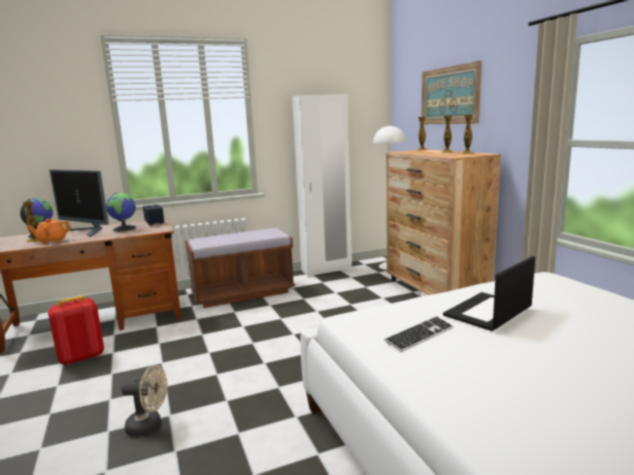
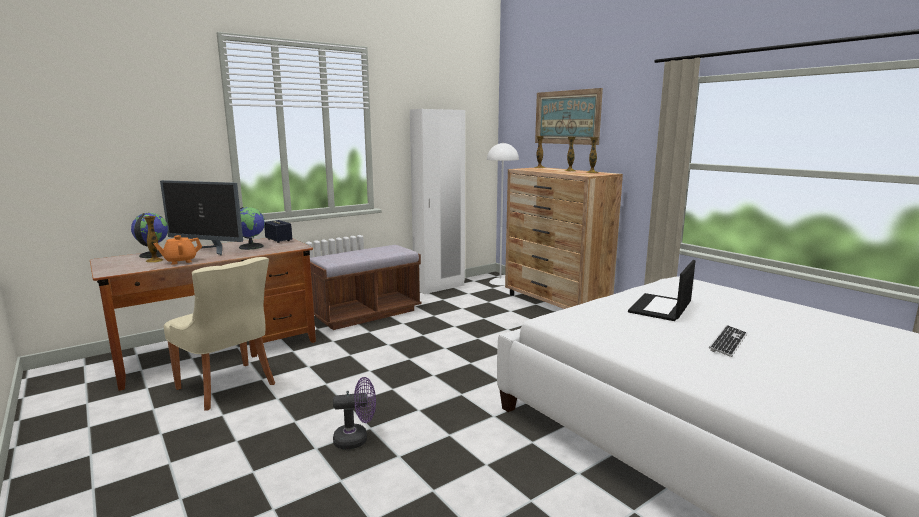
camera: 15 degrees left, 0 degrees up
red backpack [48,296,104,365] -> beige chair [164,257,275,410]
beige fan [121,365,168,436] -> purple fan [333,377,376,449]
keyboard [384,316,454,352] -> keyboard moved to [709,325,747,357]

